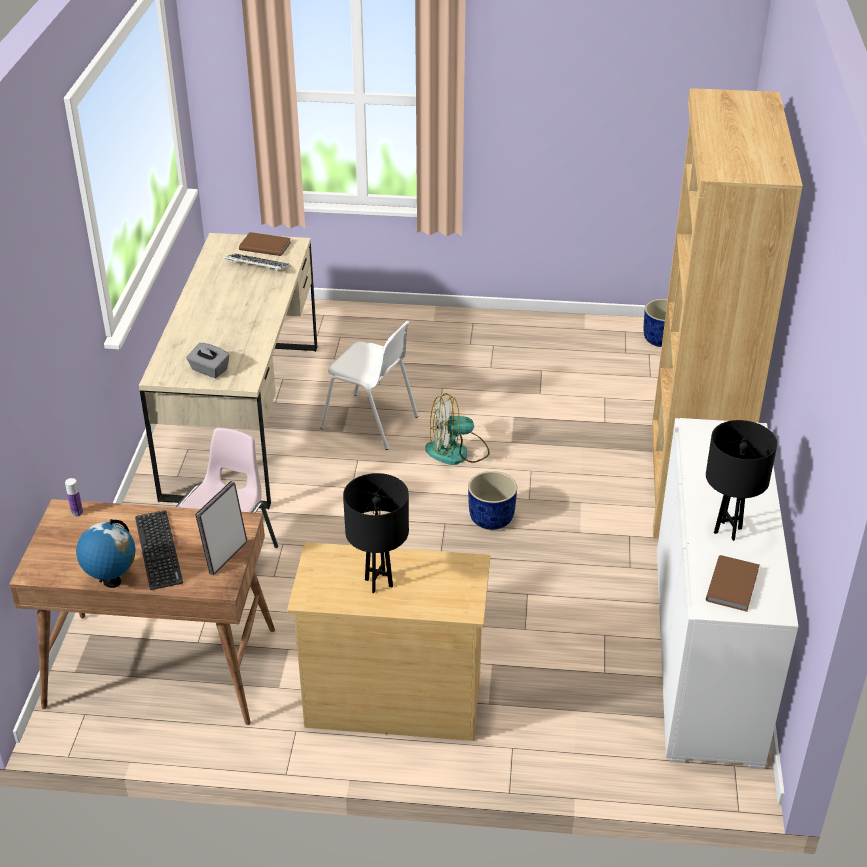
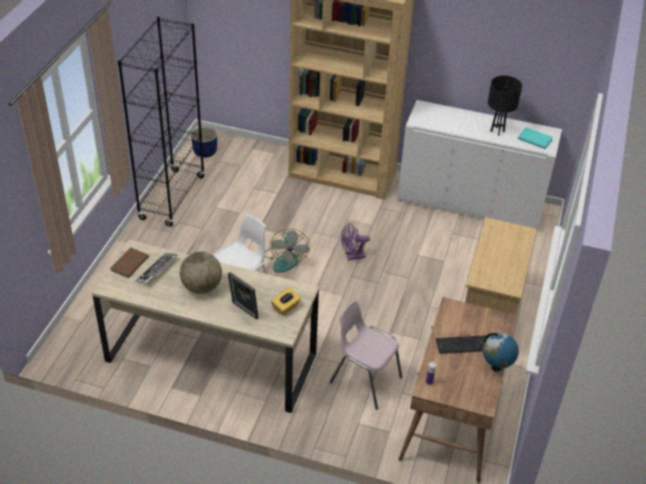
camera: 80 degrees left, 5 degrees up
grey tissue box [186,343,230,378] -> yellow tissue box [271,287,301,316]
picture frame [195,481,247,575] -> picture frame moved to [228,272,259,320]
black table lamp [343,473,409,593] -> none
blue planter [468,471,517,530] -> purple fan [341,223,370,260]
brown book [706,555,759,612] -> turquoise book [518,127,553,149]
none -> black bookcase [118,17,205,227]
none -> globe [180,251,222,294]

